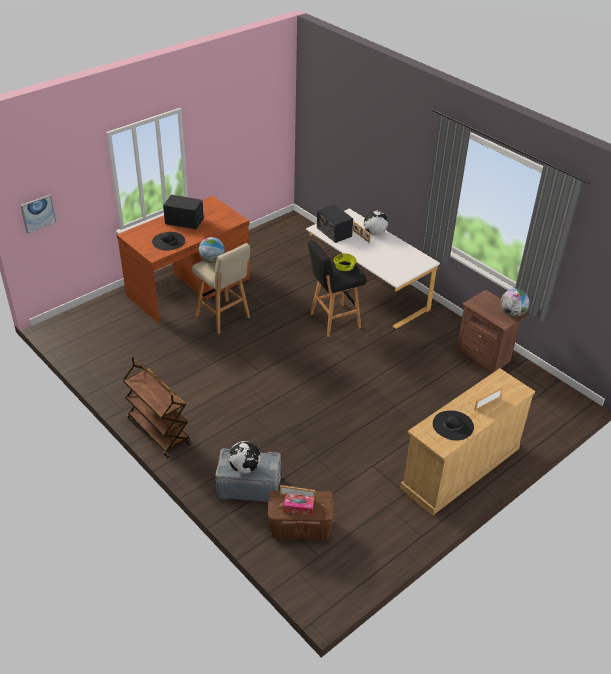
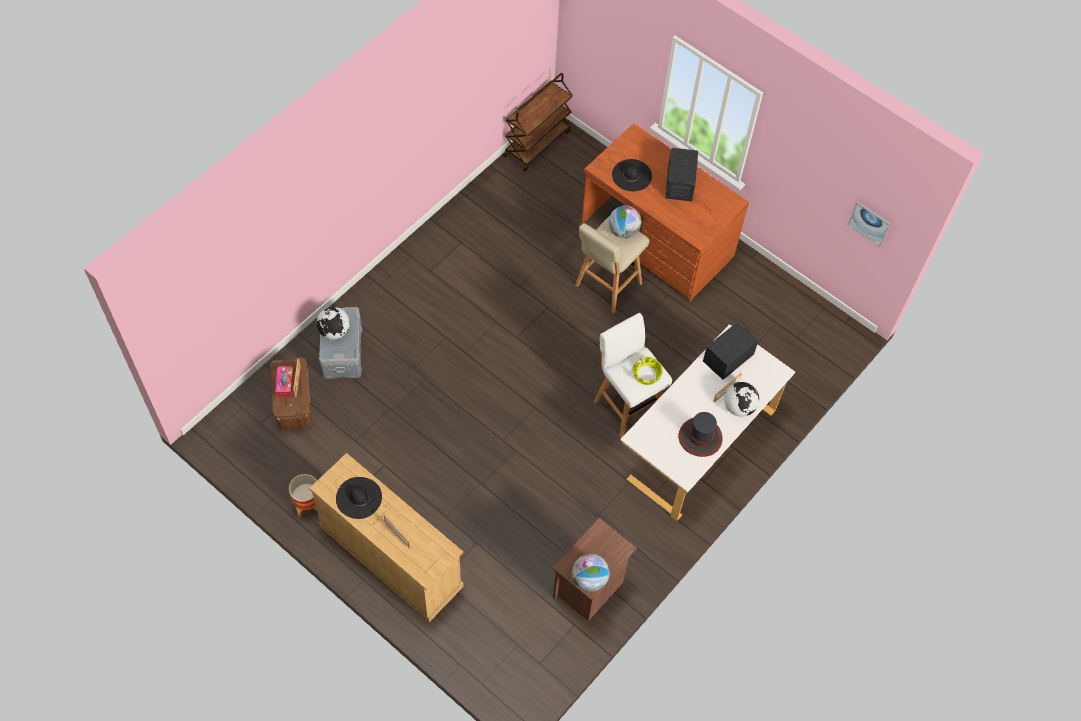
camera: 80 degrees right, 20 degrees up
picture [20,195,56,234] -> picture moved to [847,201,891,248]
brown cart [123,357,191,458] -> brown cart moved to [503,73,573,171]
black stool [308,240,367,337] -> white stool [594,313,672,438]
none -> planter [289,474,318,517]
none -> hat [679,412,723,457]

